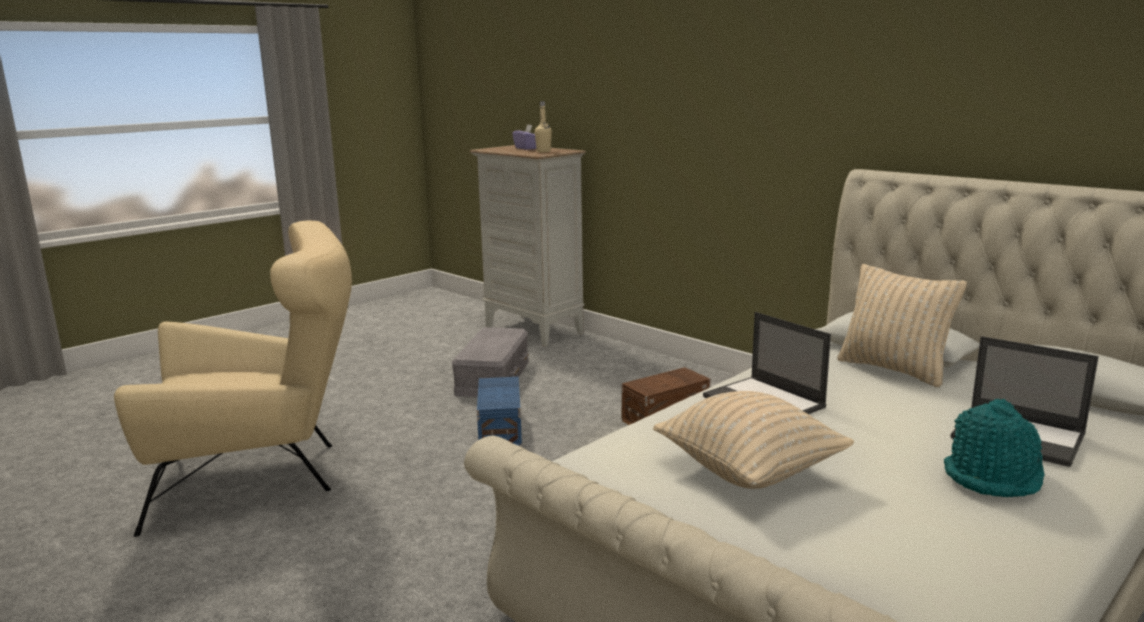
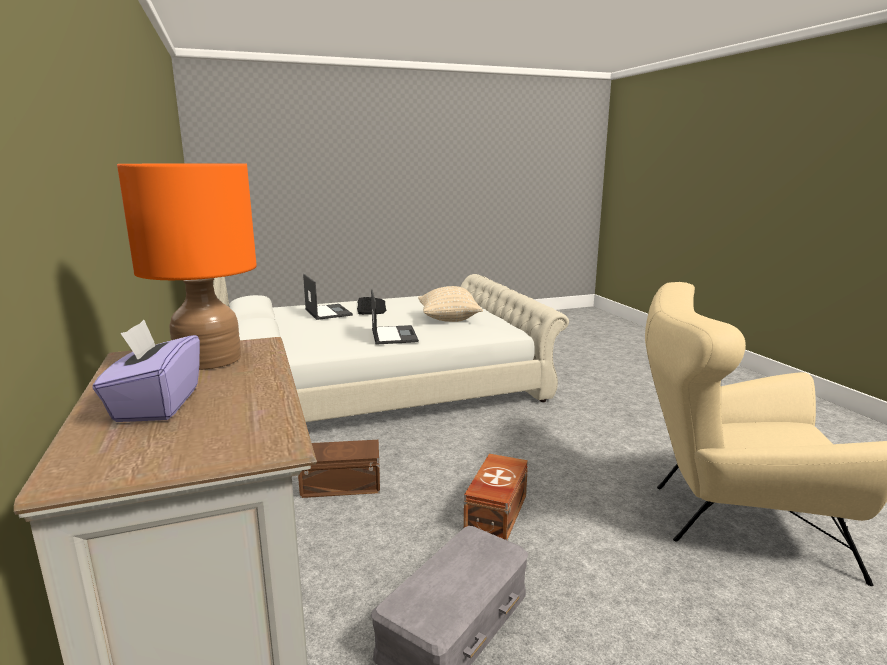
camera: 155 degrees left, 0 degrees up
blue storage box [477,377,522,447] -> brown storage box [464,454,528,540]
beige bottle [535,101,552,152] -> orange table lamp [117,163,257,370]
beige pillow [838,264,967,387] -> none
turquoise hat [944,399,1045,497] -> keyboard [357,297,386,315]

